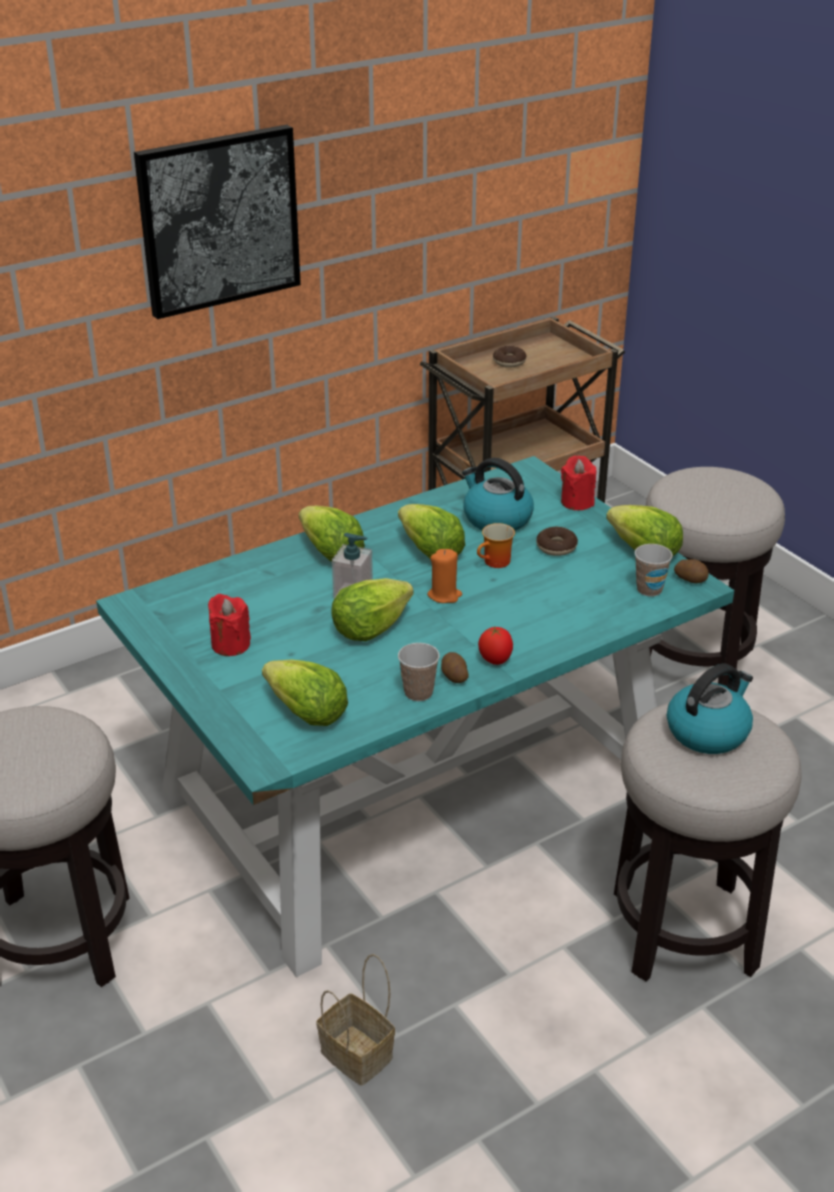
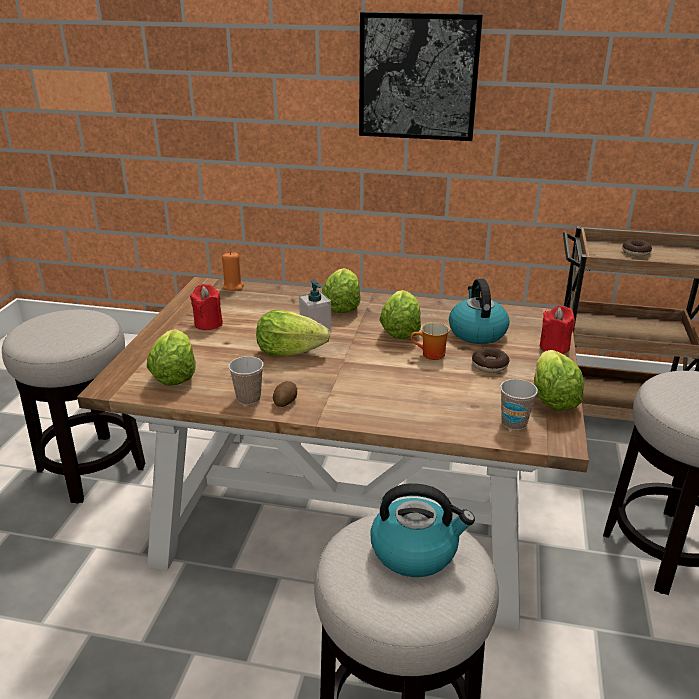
camera: 45 degrees right, 5 degrees down
turquoise dining table [96,456,734,977] -> brown dining table [77,277,589,629]
basket [317,954,395,1086] -> none
orange candle [427,549,462,603] -> orange candle moved to [222,251,244,291]
tomato [478,627,513,665] -> none
potato [674,559,709,583] -> none

